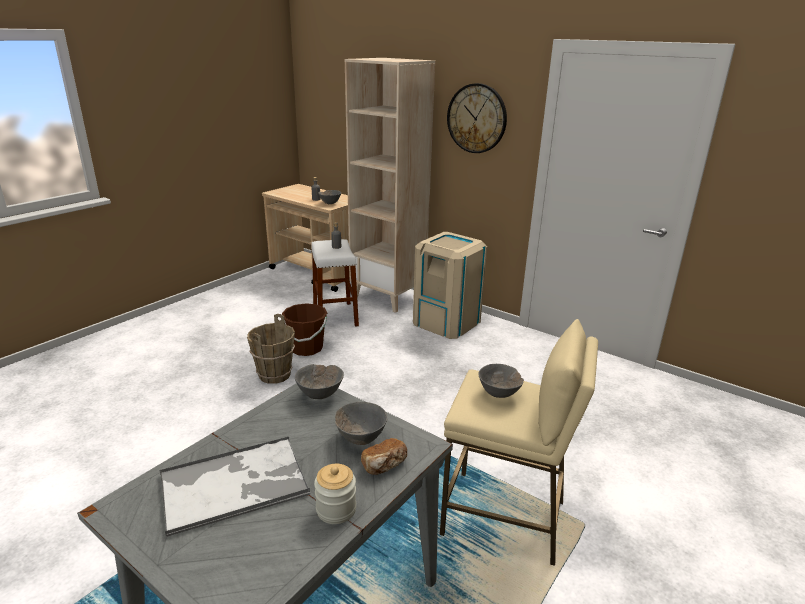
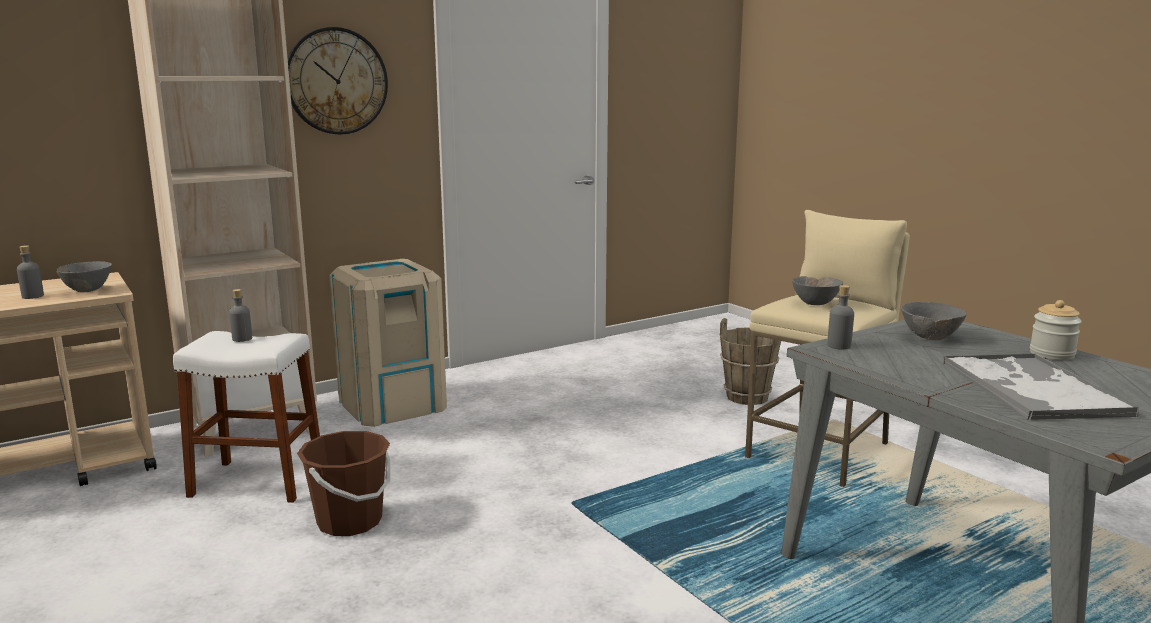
camera: 70 degrees left, 10 degrees down
brown bucket [247,314,295,384] -> brown bucket moved to [720,318,781,405]
grey bowl [295,364,344,399] -> grey bottle [827,285,854,350]
bread [361,438,407,475] -> none

